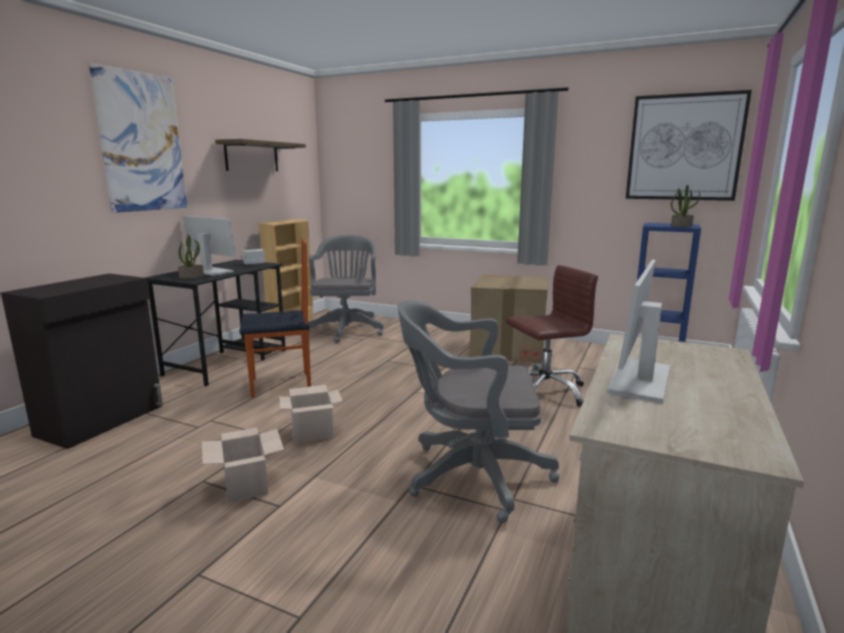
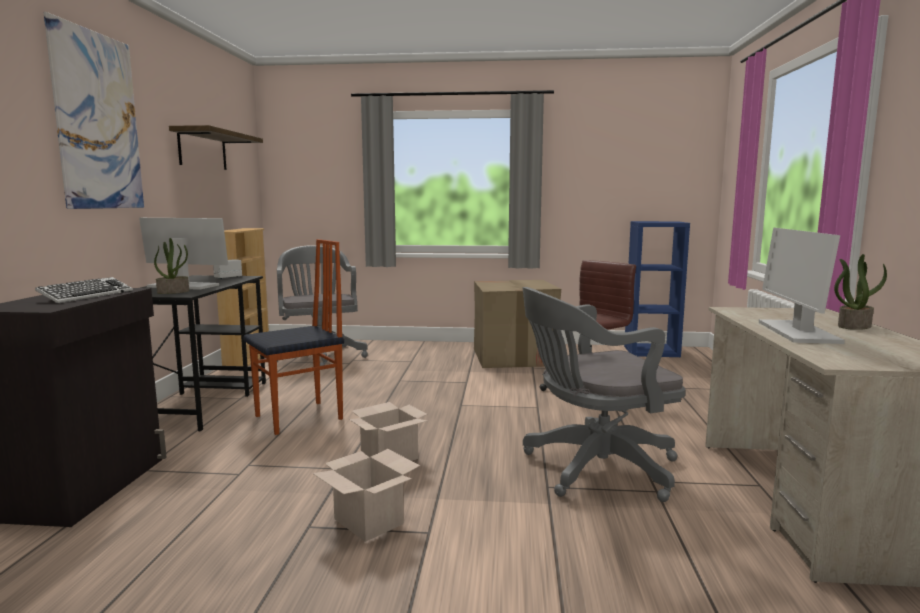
camera: 20 degrees left, 5 degrees down
picture [626,90,752,201] -> none
potted plant [671,185,700,227] -> potted plant moved to [834,254,887,330]
none -> keyboard [35,277,133,304]

